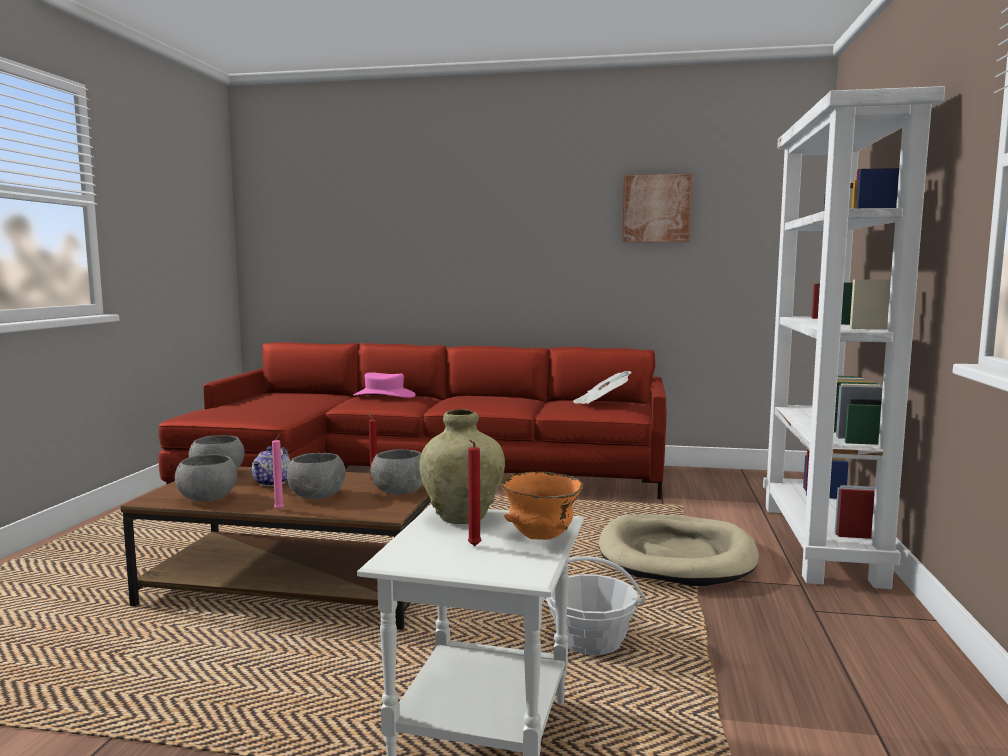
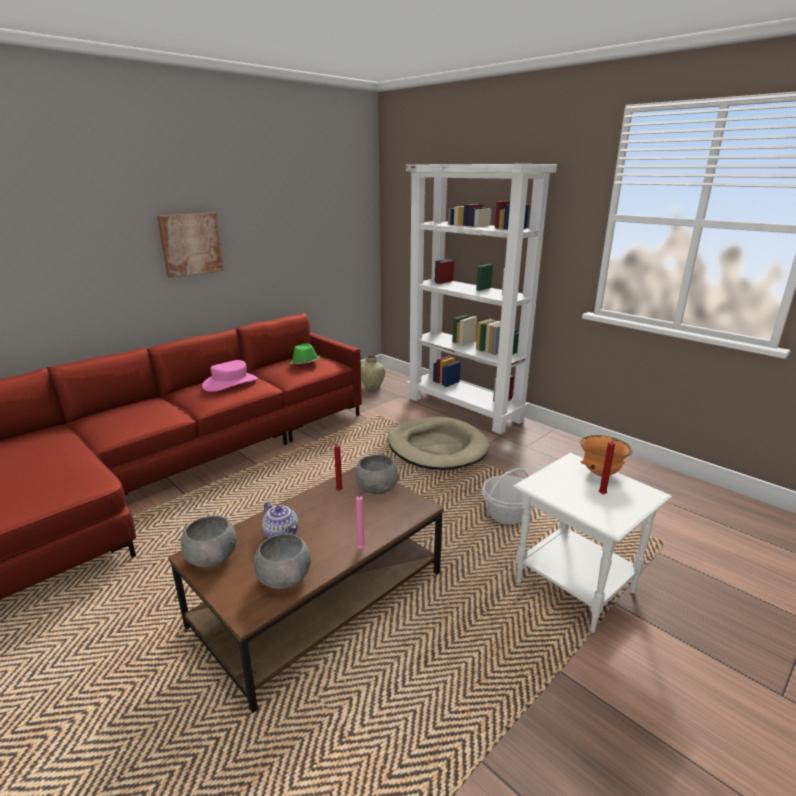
camera: 55 degrees left, 15 degrees up
grey bowl [287,453,346,499] -> none
pink hat [353,372,416,398] -> pink hat moved to [202,360,258,392]
beige vase [419,409,505,524] -> beige vase moved to [361,356,385,390]
newspaper [573,371,632,404] -> green hat [290,343,320,364]
picture [622,173,692,243] -> picture moved to [157,212,224,278]

